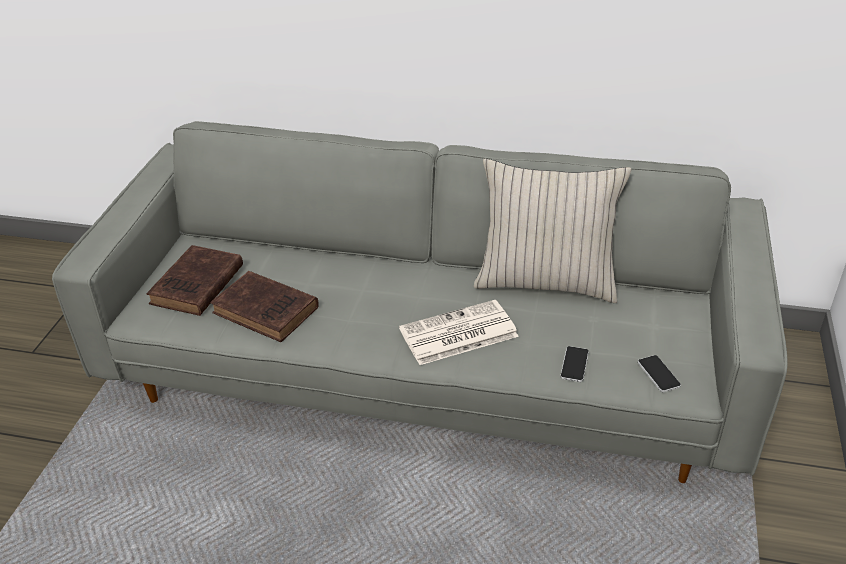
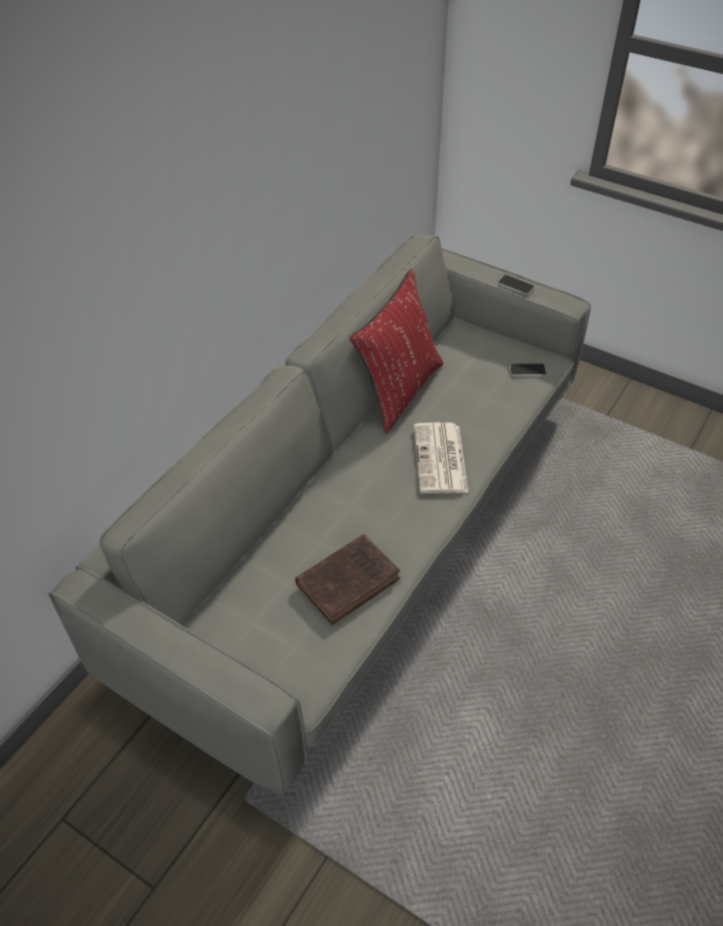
camera: 70 degrees left, 10 degrees up
brown book [146,245,243,316] -> none
beige pillow [474,158,631,303] -> red pillow [350,268,443,434]
phone [560,346,589,382] -> phone moved to [498,275,534,295]

